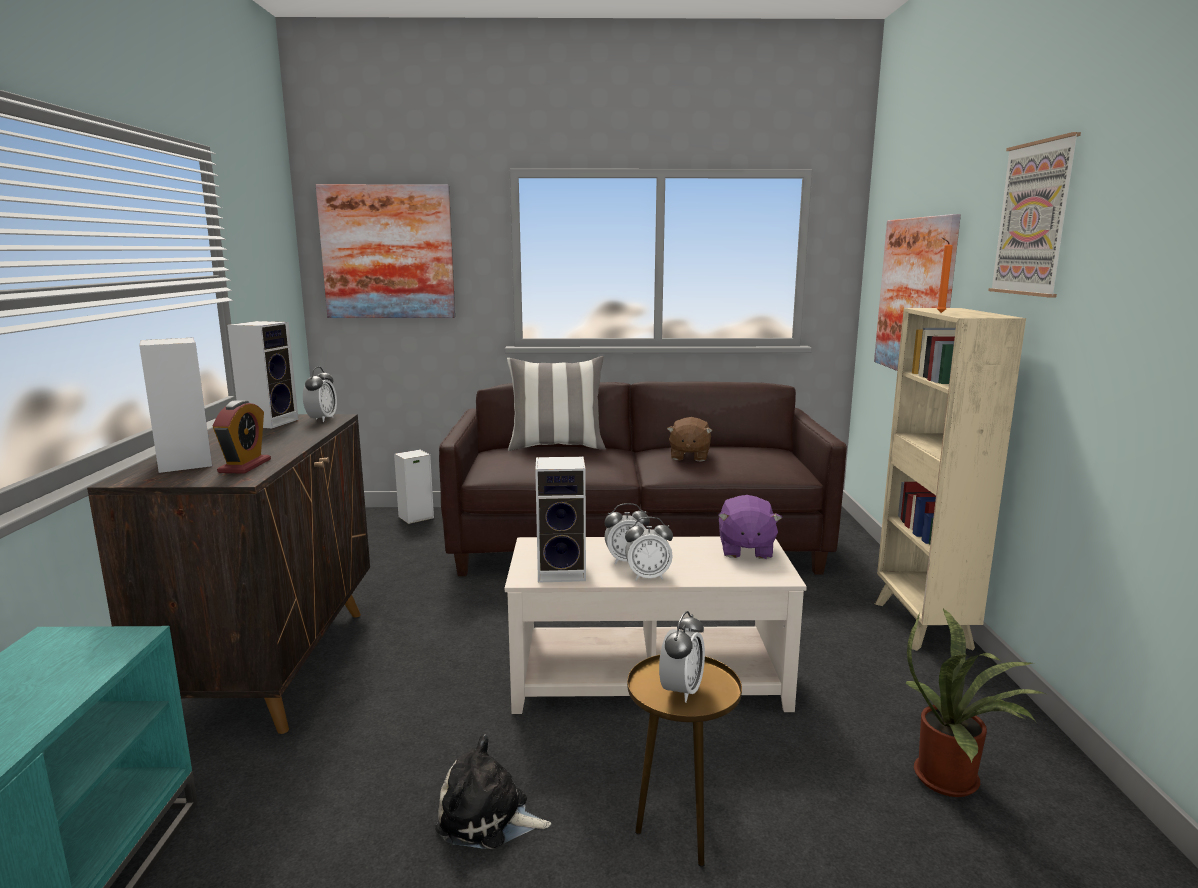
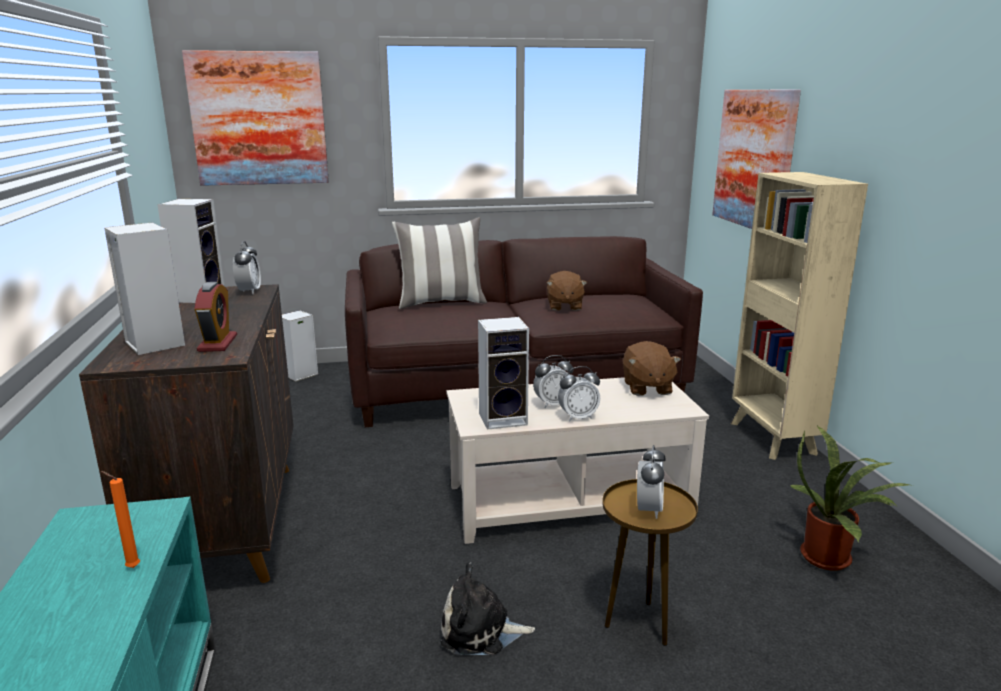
camera: 10 degrees left, 5 degrees up
purple plush toy [718,495,782,559] -> brown plush toy [623,341,681,396]
orange candle [937,237,953,313] -> orange candle moved to [101,471,140,568]
picture [988,132,1081,297] -> none

